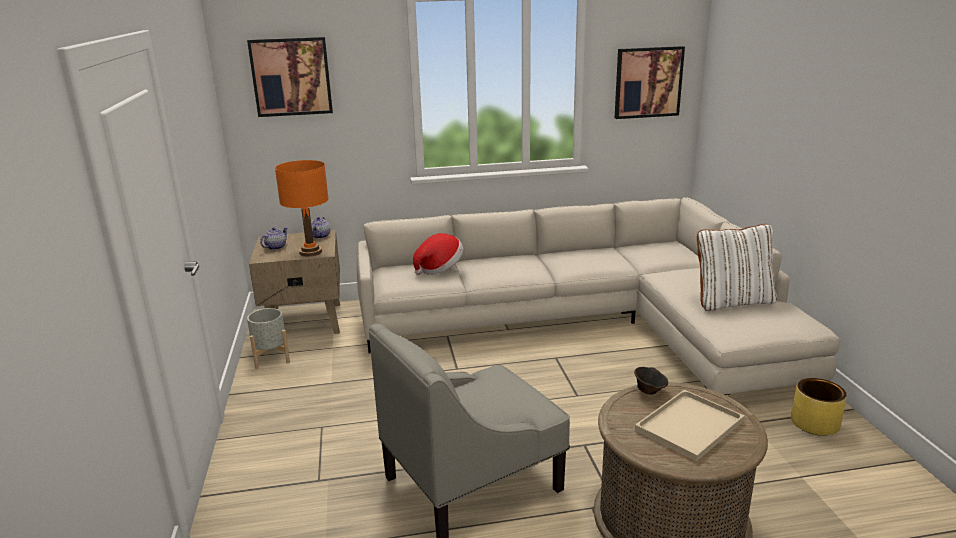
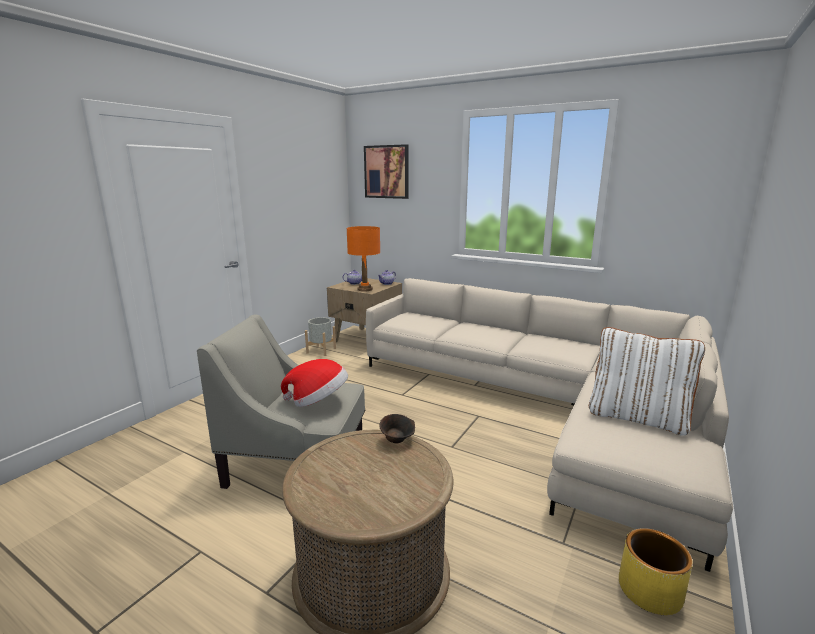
camera: 40 degrees right, 5 degrees down
hat [413,233,463,275] -> hat moved to [281,359,348,407]
picture [615,46,685,119] -> none
beige tray [635,390,744,462] -> none

